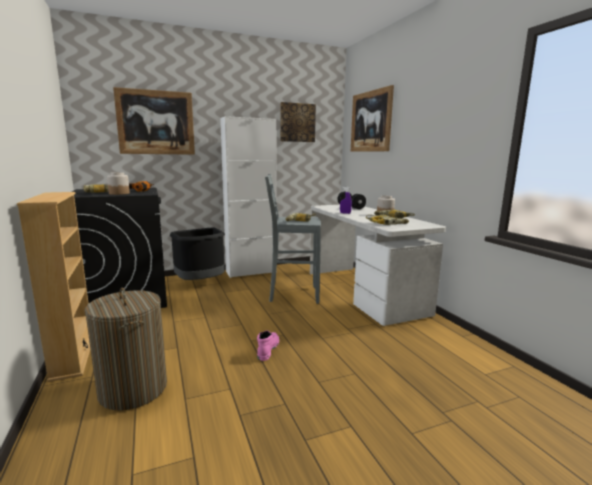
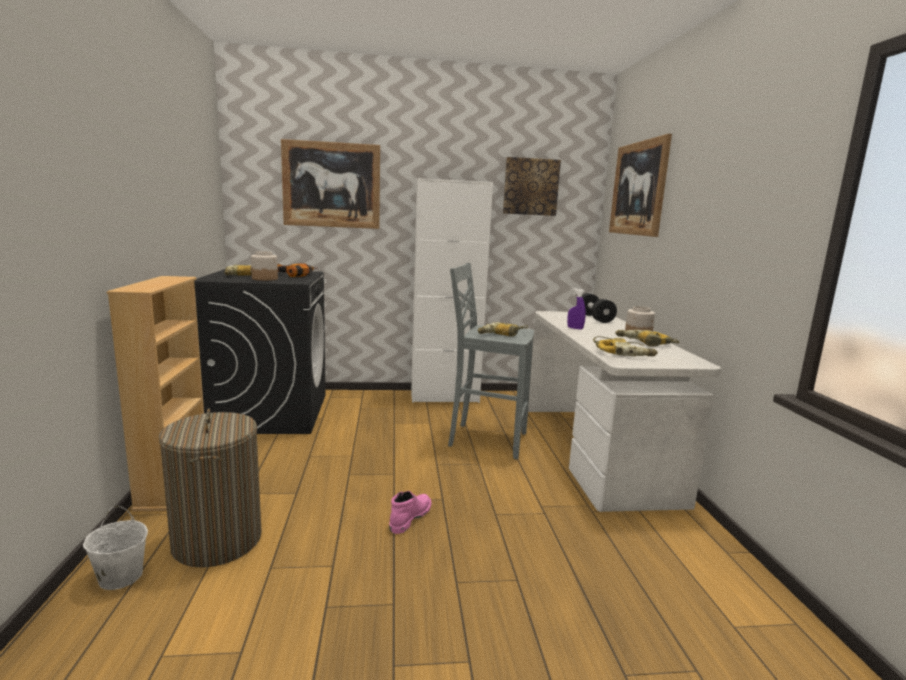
camera: 15 degrees right, 0 degrees up
black trash can [170,228,225,280] -> none
none -> white bucket [83,506,148,590]

